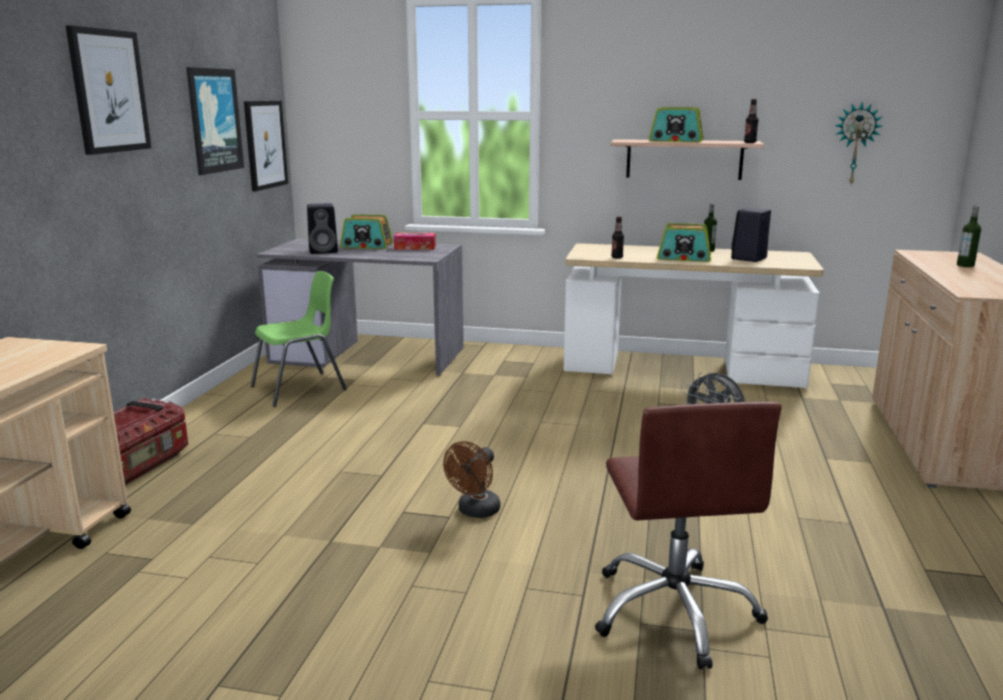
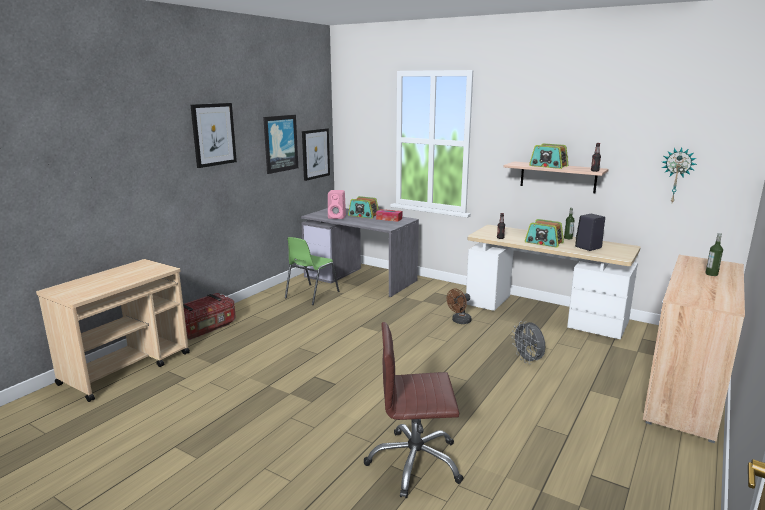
camera: 20 degrees right, 0 degrees up
green chair [251,271,347,407] -> green chair turned 135 degrees clockwise [285,237,339,305]
black speaker [307,203,338,254] -> pink speaker [328,190,346,219]
brown fan [443,441,500,518] -> brown fan moved to [447,289,472,324]
brown office chair [595,402,782,669] -> brown office chair turned 75 degrees clockwise [364,322,464,498]

